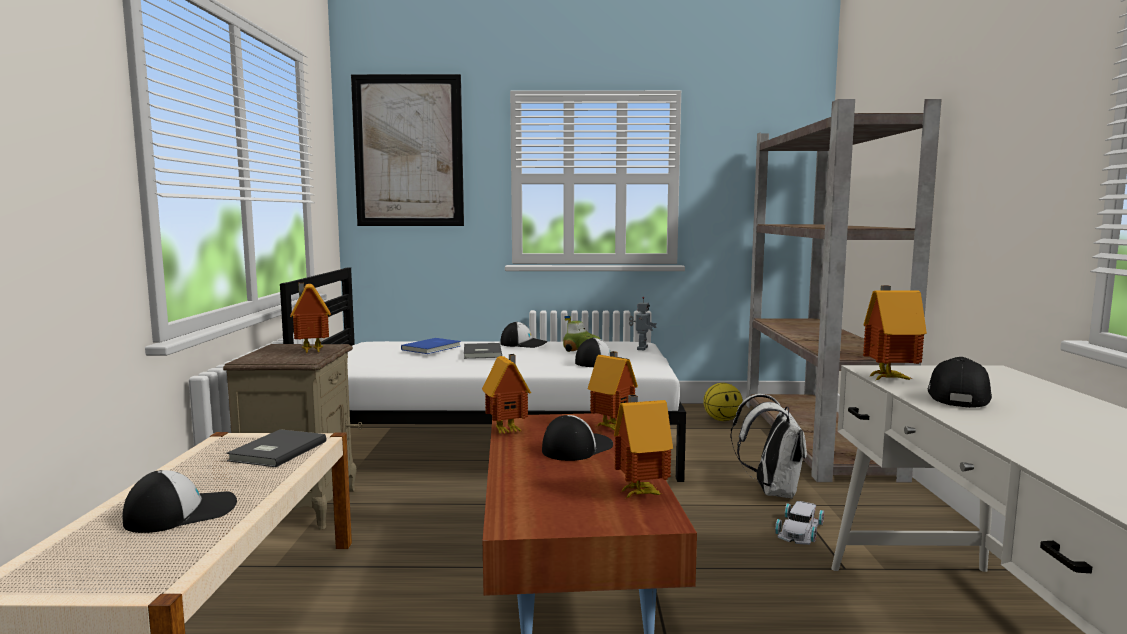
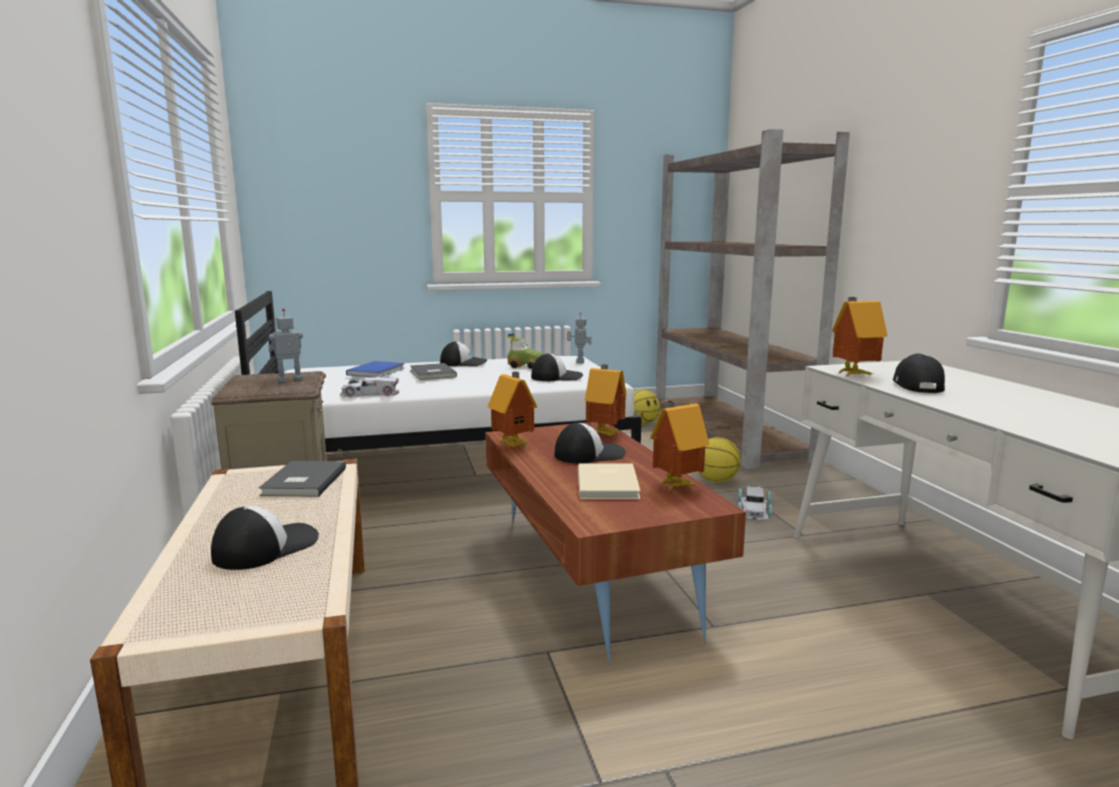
camera: 15 degrees left, 5 degrees up
toy house [290,283,331,354] -> toy robot [268,308,303,383]
picture [351,74,464,226] -> none
cap [542,415,613,461] -> cap turned 45 degrees clockwise [554,423,626,464]
white backpack [730,394,807,499] -> basketball [698,437,741,483]
none -> white toy car [340,377,399,398]
none -> beige book [578,463,641,499]

